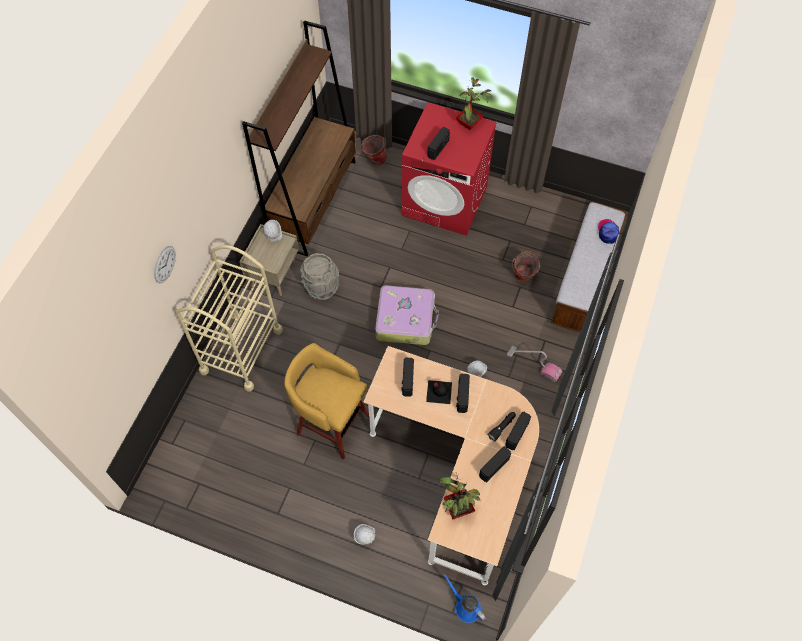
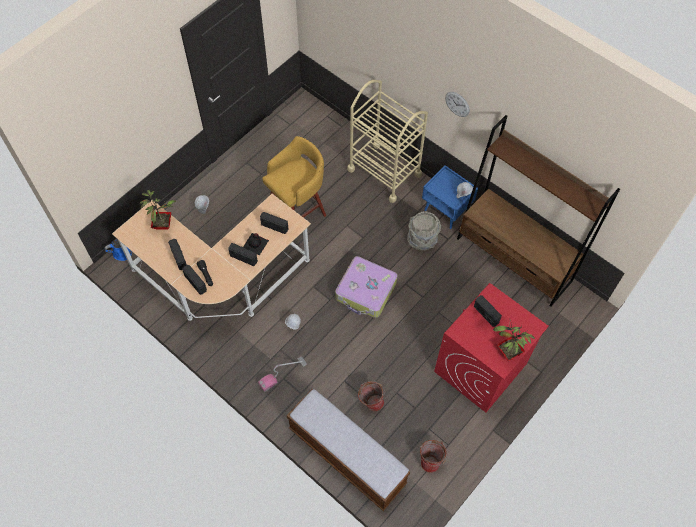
camera: 110 degrees right, 0 degrees up
wall clock [154,246,176,284] -> wall clock moved to [445,92,470,117]
beige nightstand [240,224,299,296] -> blue nightstand [422,165,478,229]
bucket [361,135,387,166] -> bucket moved to [420,440,448,473]
cap [598,219,619,244] -> none

